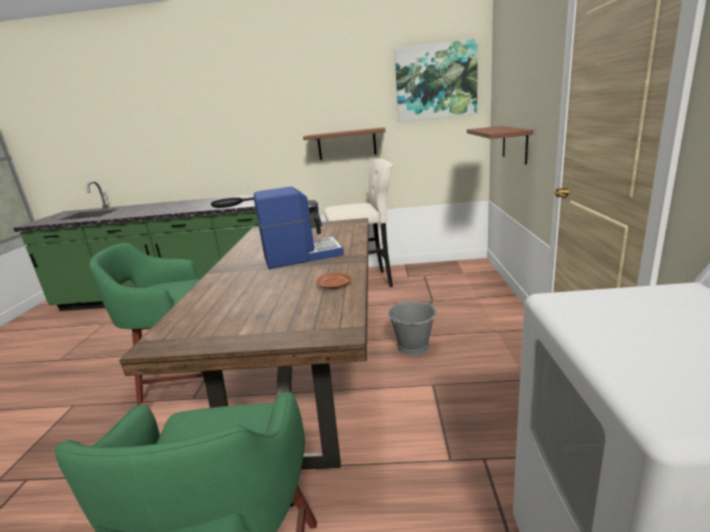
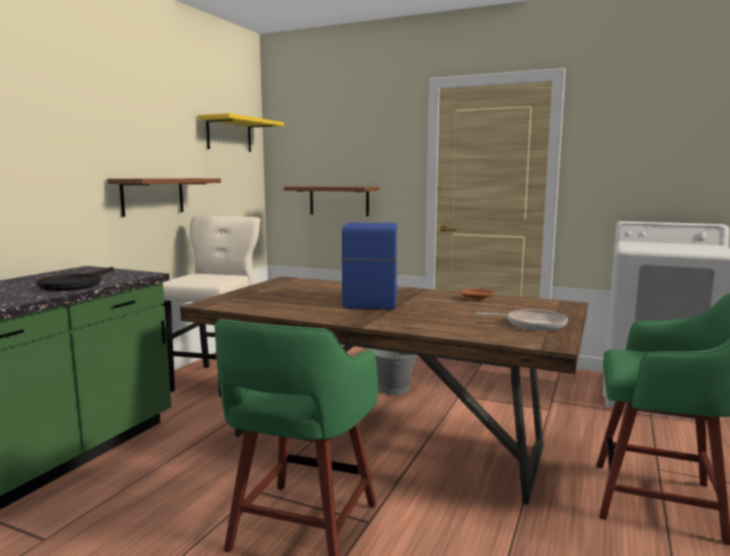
camera: 70 degrees left, 10 degrees down
picture [394,39,478,122] -> yellow shelf [198,113,284,152]
none -> frying pan [476,310,568,331]

